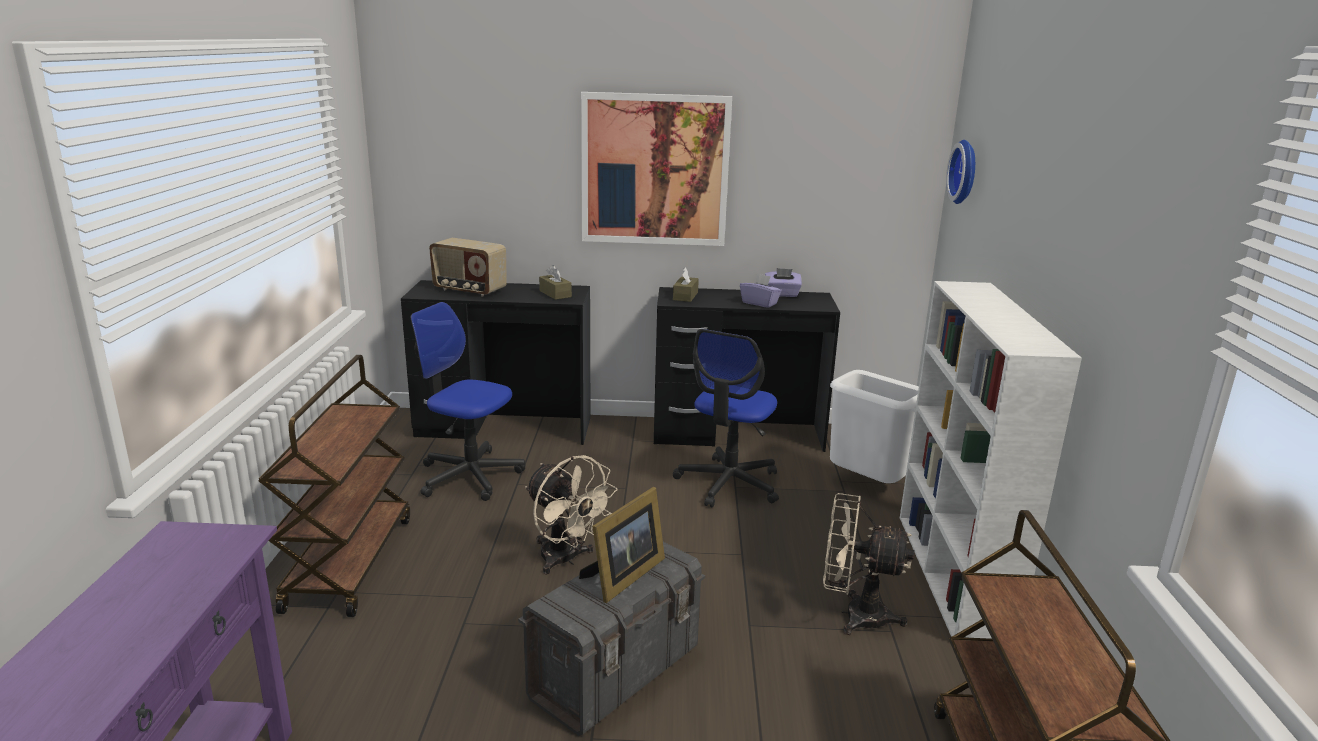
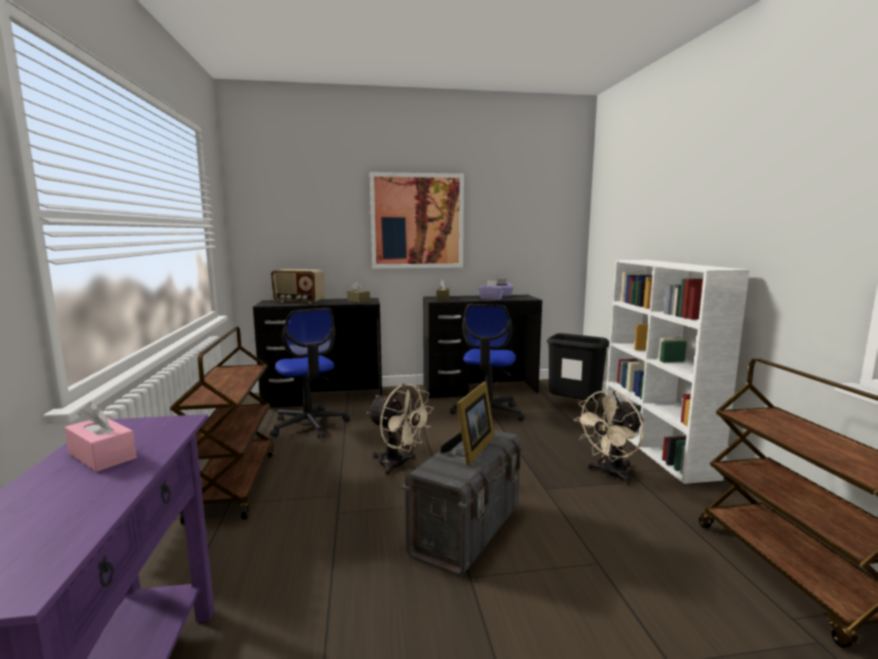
camera: 10 degrees left, 10 degrees down
office chair [411,302,525,501] -> office chair turned 135 degrees counterclockwise [270,308,350,439]
beige fan [823,493,915,635] -> beige fan turned 45 degrees counterclockwise [574,390,644,486]
white trash can [830,370,919,483] -> black trash can [547,333,609,401]
wall clock [946,140,975,204] -> none
none -> pink tissue box [65,402,137,472]

